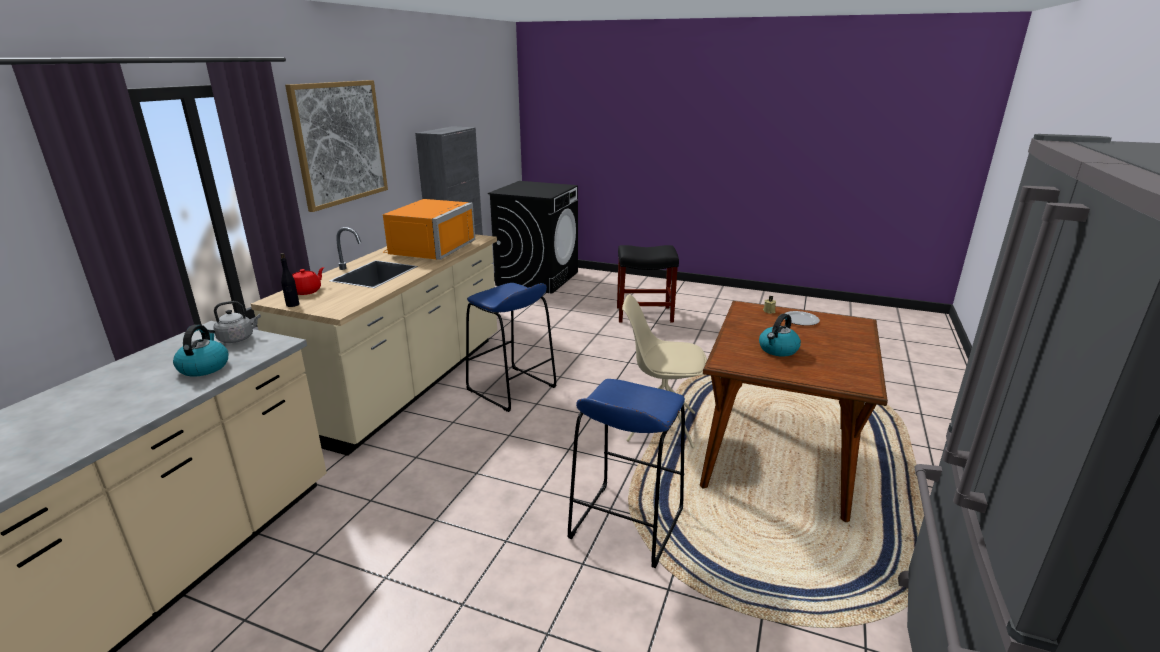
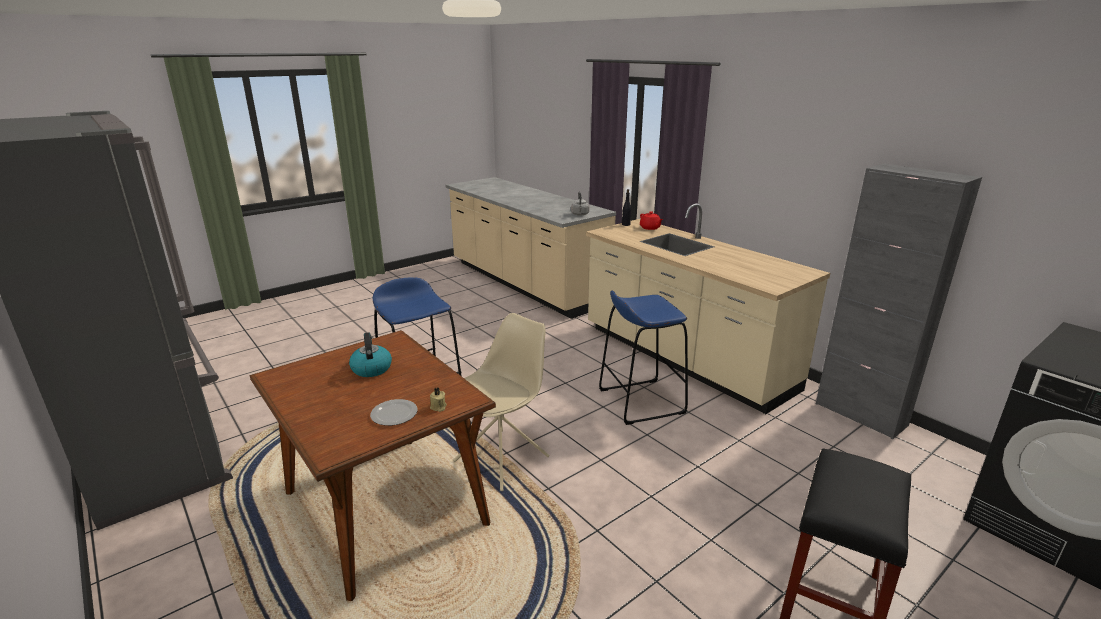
camera: 120 degrees right, 0 degrees up
kettle [173,325,228,377] -> none
picture [285,80,388,212] -> none
orange microwave [383,199,475,260] -> none

